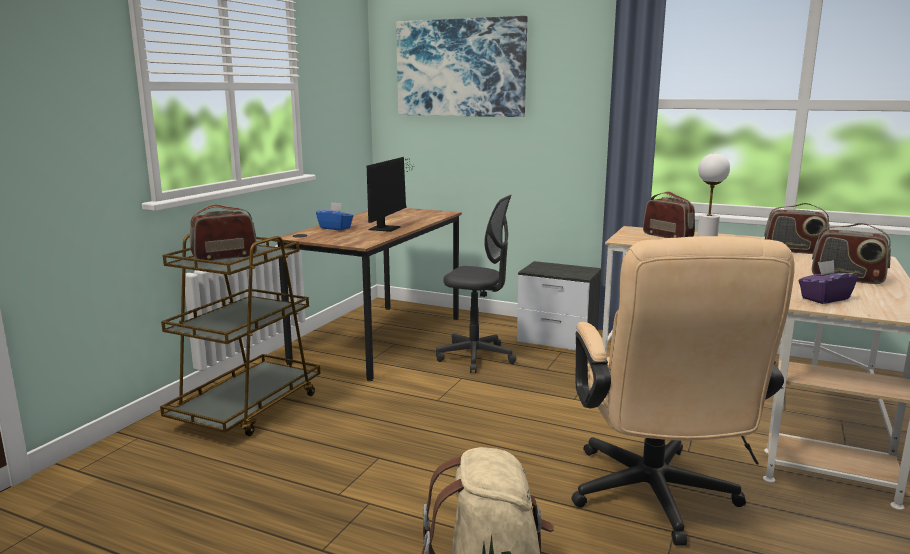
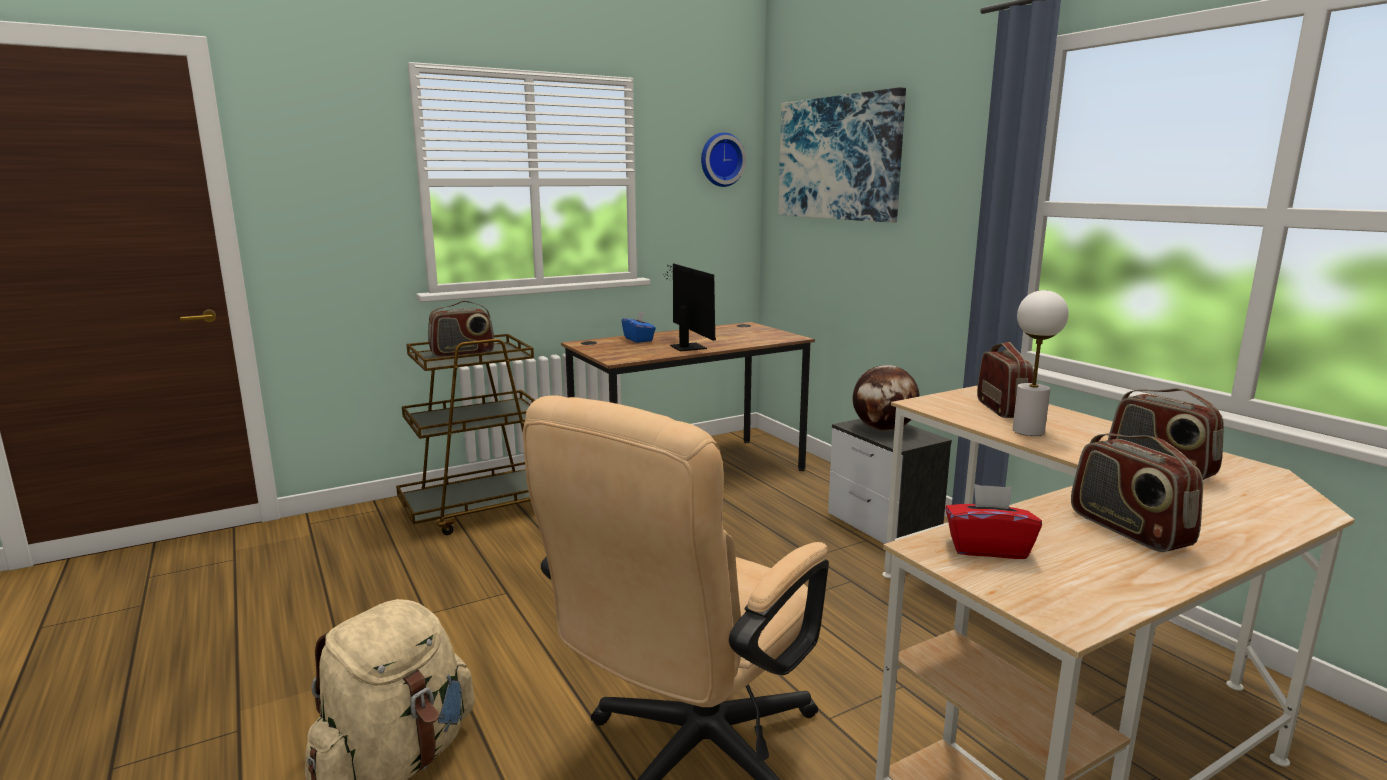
camera: 35 degrees right, 0 degrees up
radio [190,204,257,261] -> radio turned 150 degrees clockwise [428,301,494,357]
monitor [367,157,412,232] -> monitor turned 75 degrees counterclockwise [663,263,716,351]
grey office chair [436,195,516,373] -> none
purple tissue box [799,260,858,304] -> red tissue box [945,484,1042,559]
none -> wall clock [701,132,746,187]
none -> globe [852,365,920,431]

